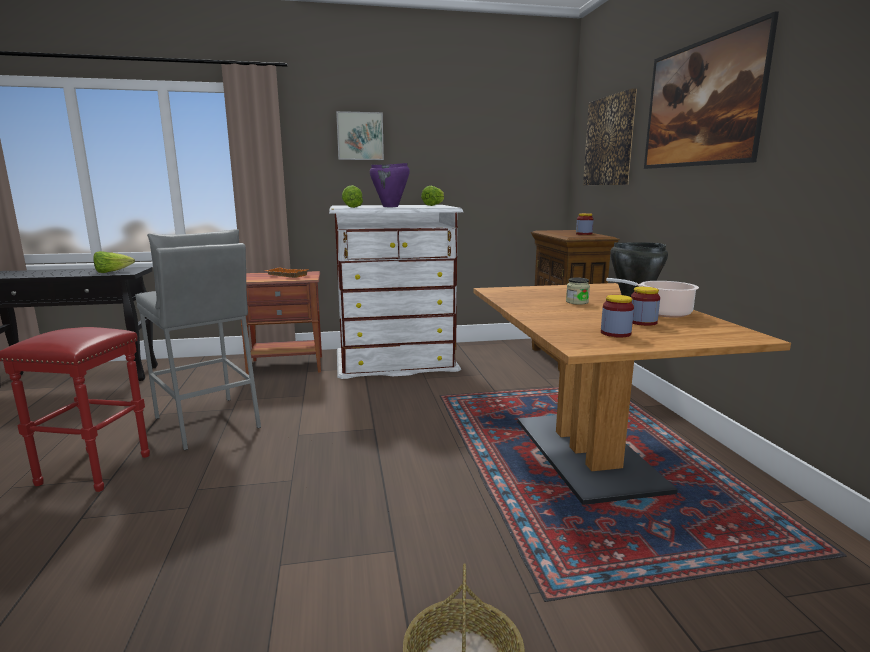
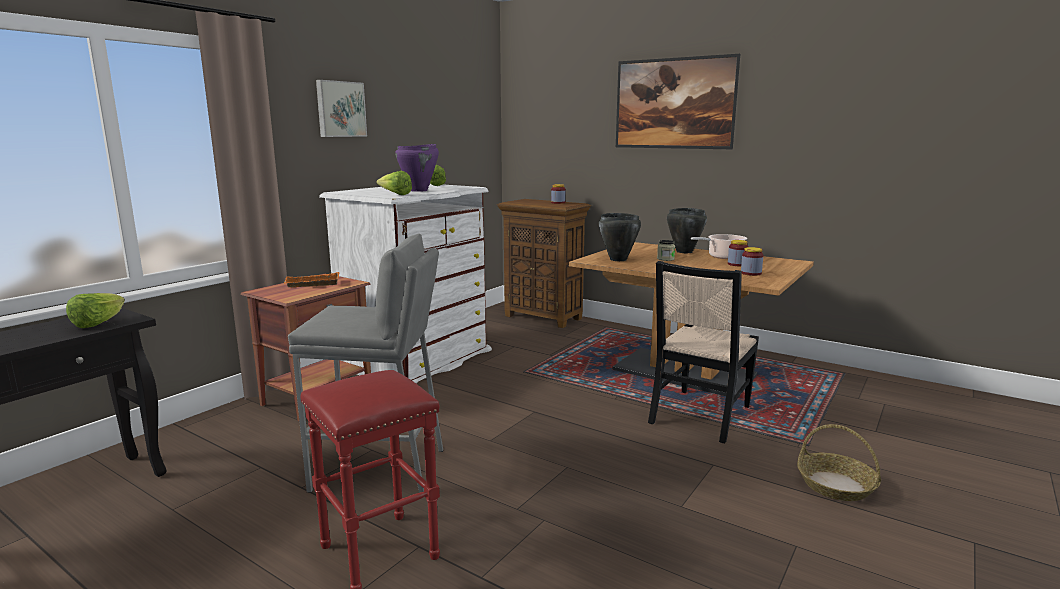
camera: 45 degrees left, 0 degrees up
picture [583,88,637,185] -> none
none -> black cooking pot [599,213,641,261]
none -> chair [648,261,759,443]

